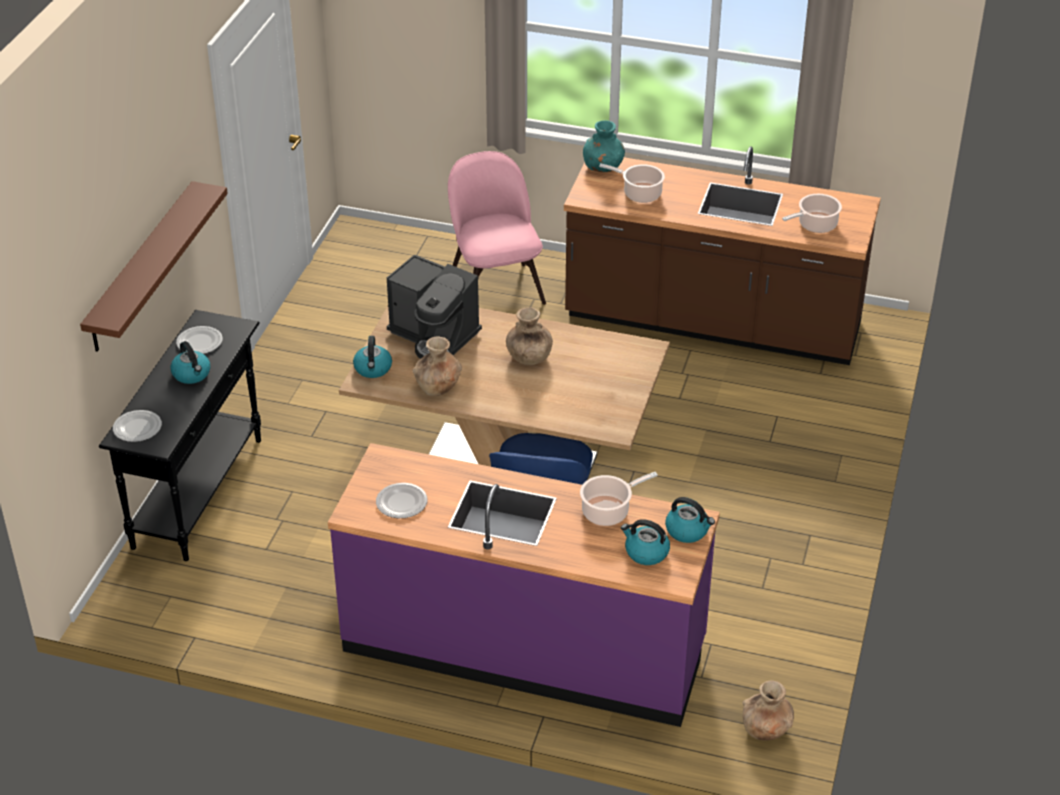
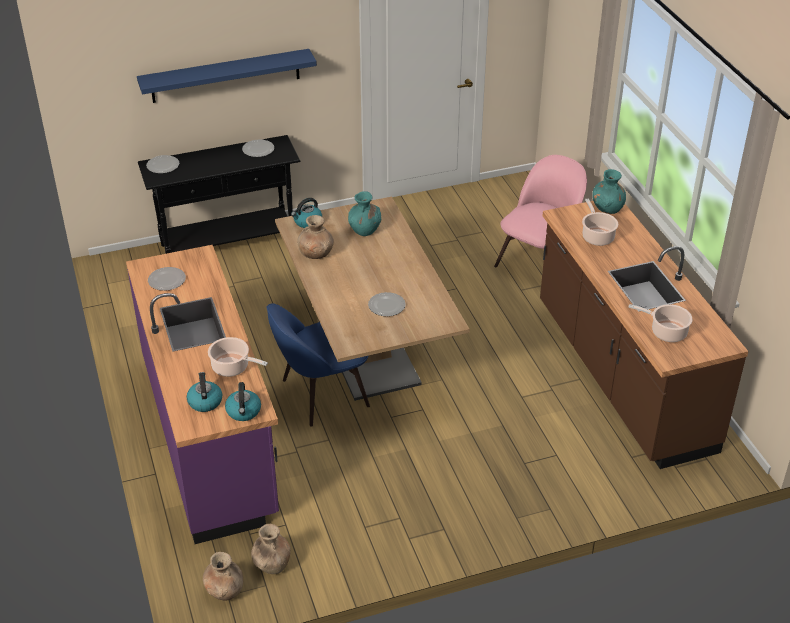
camera: 55 degrees right, 0 degrees up
brown shelf [80,181,228,352] -> blue shelf [137,49,317,103]
kettle [171,341,210,384] -> none
coffee machine [387,254,482,359] -> turquoise vase [348,191,381,236]
brown vase [506,307,553,365] -> brown vase moved to [251,524,290,574]
none -> plate [368,292,406,316]

